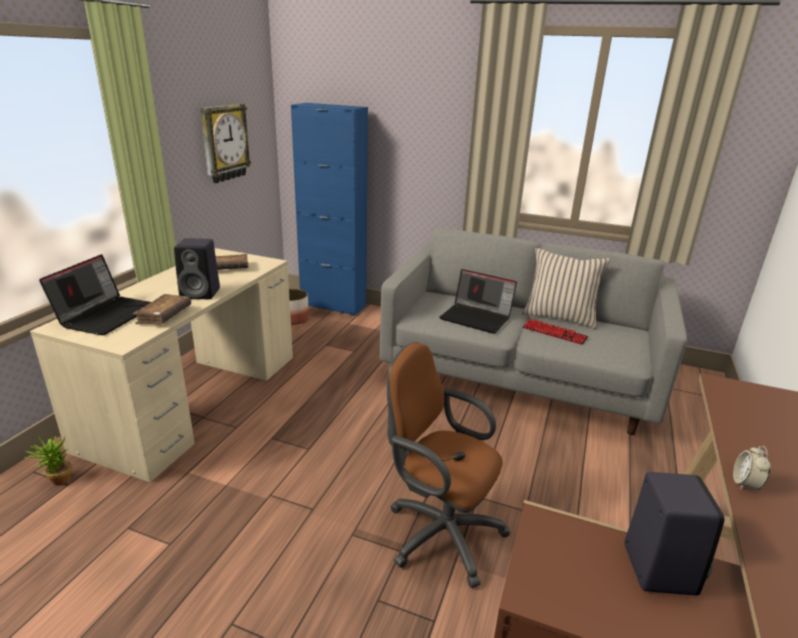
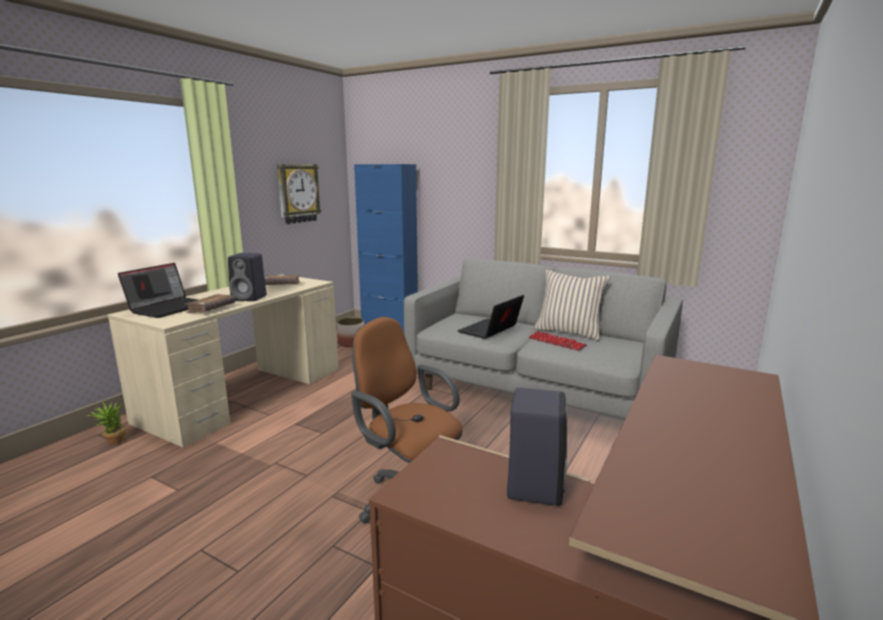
camera: 10 degrees right, 10 degrees down
laptop [439,269,517,334] -> laptop turned 90 degrees clockwise [457,295,524,339]
alarm clock [733,446,771,490] -> none

